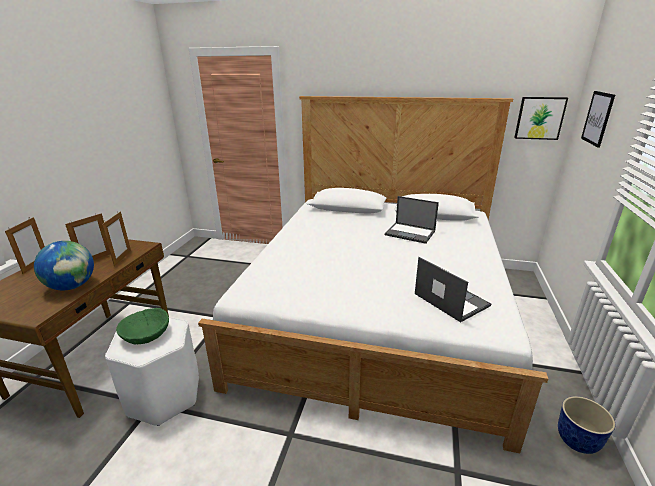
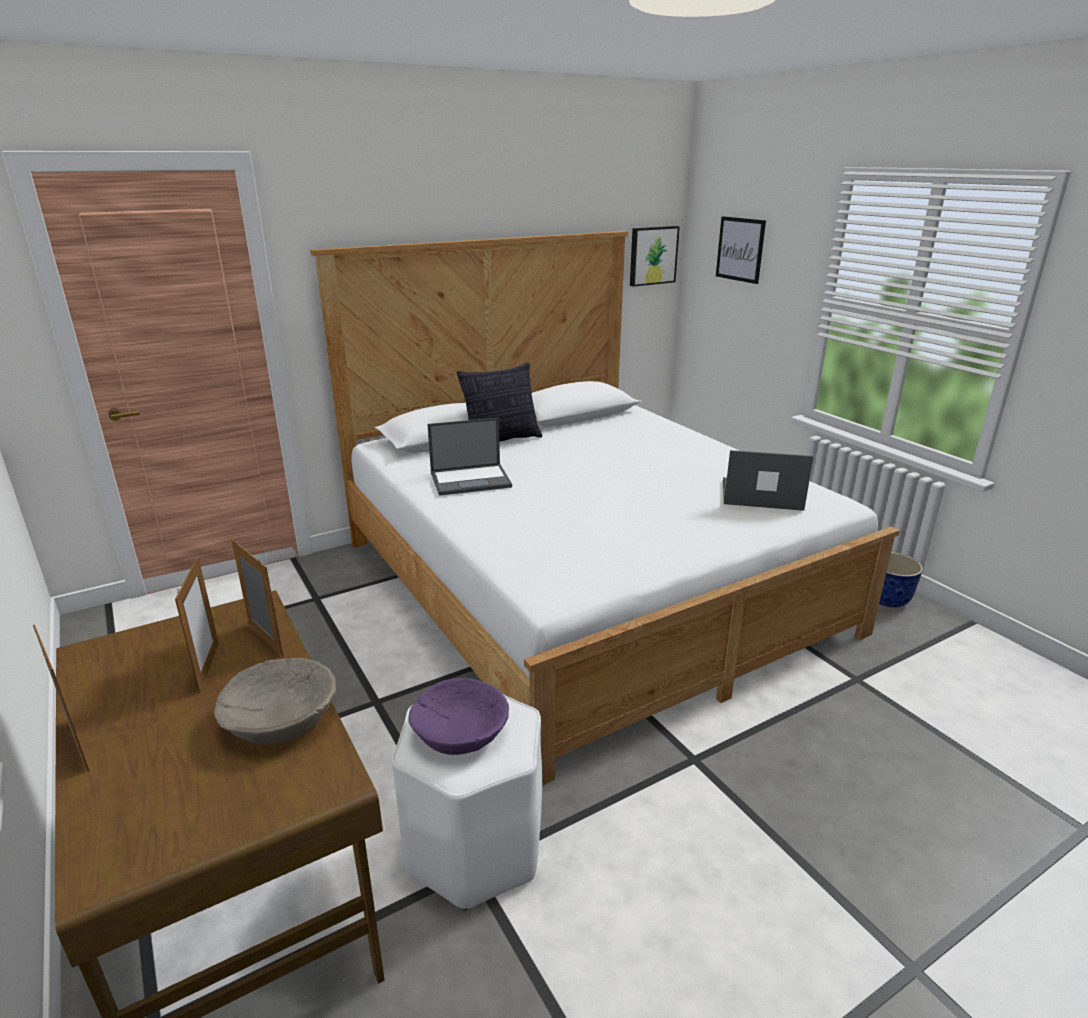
camera: 45 degrees left, 0 degrees up
globe [34,241,94,290] -> beige bowl [214,658,336,745]
green bowl [116,308,169,344] -> purple bowl [408,678,509,755]
laptop [385,196,439,244] -> laptop moved to [428,418,512,496]
none -> pillow [457,362,542,442]

